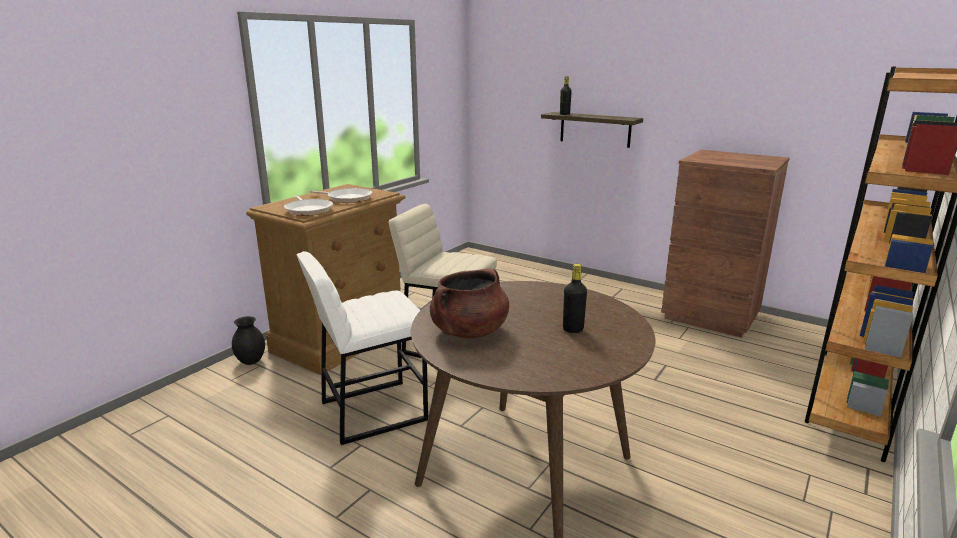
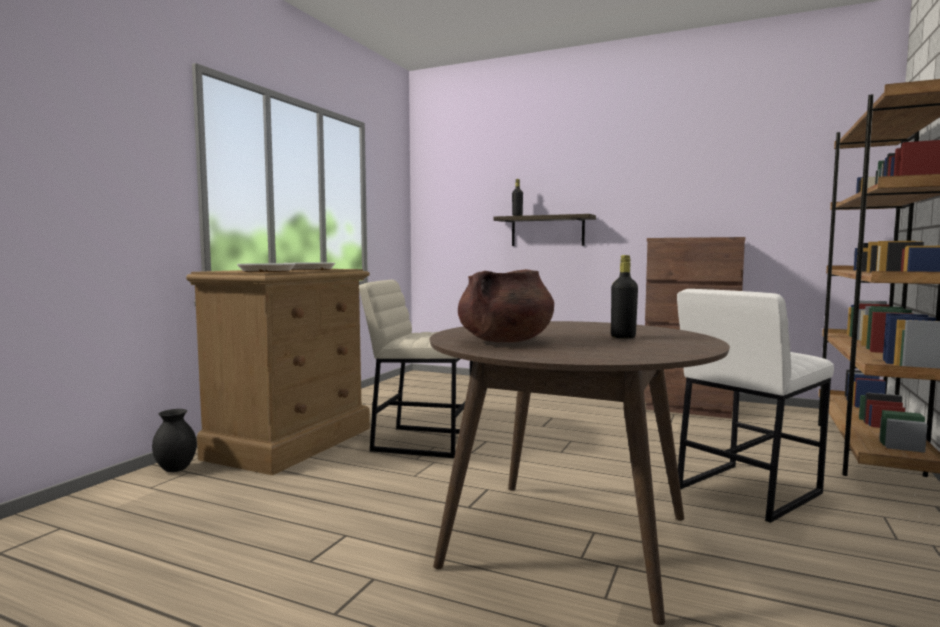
camera: 10 degrees left, 15 degrees down
white chair [296,251,428,445] -> white chair moved to [677,289,834,523]

